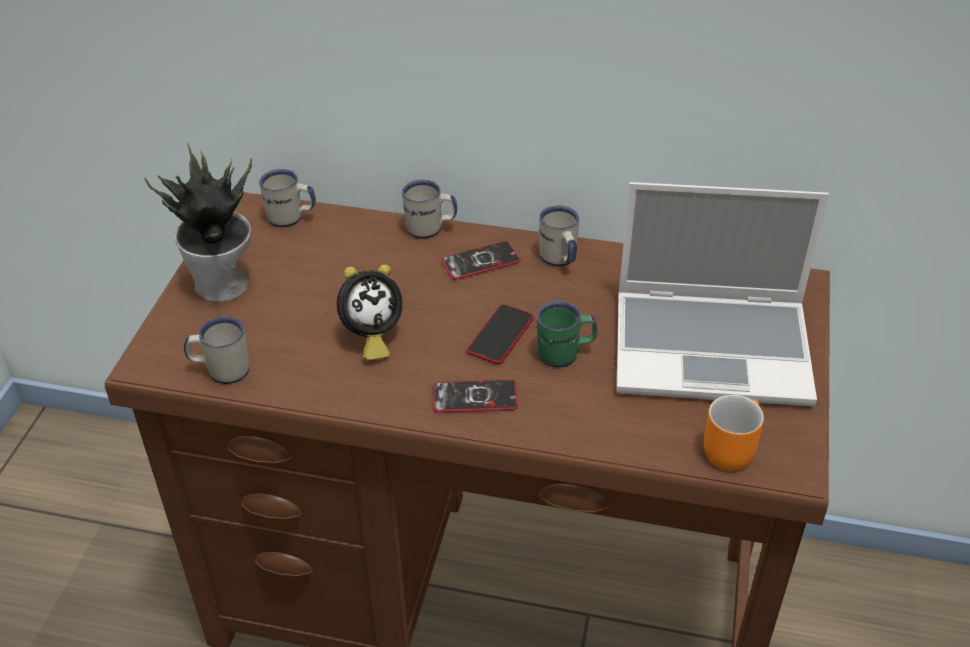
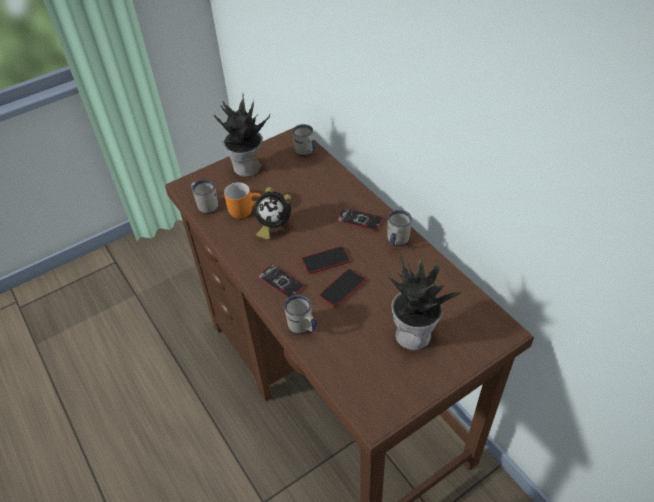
camera: 45 degrees right, 5 degrees up
white mug [402,180,457,239] -> white mug moved to [284,295,317,334]
green mug [537,301,597,367] -> phone [319,269,365,307]
laptop [617,182,829,406] -> potted plant [388,254,467,350]
orange mug [704,394,764,471] -> orange mug moved to [224,182,261,219]

